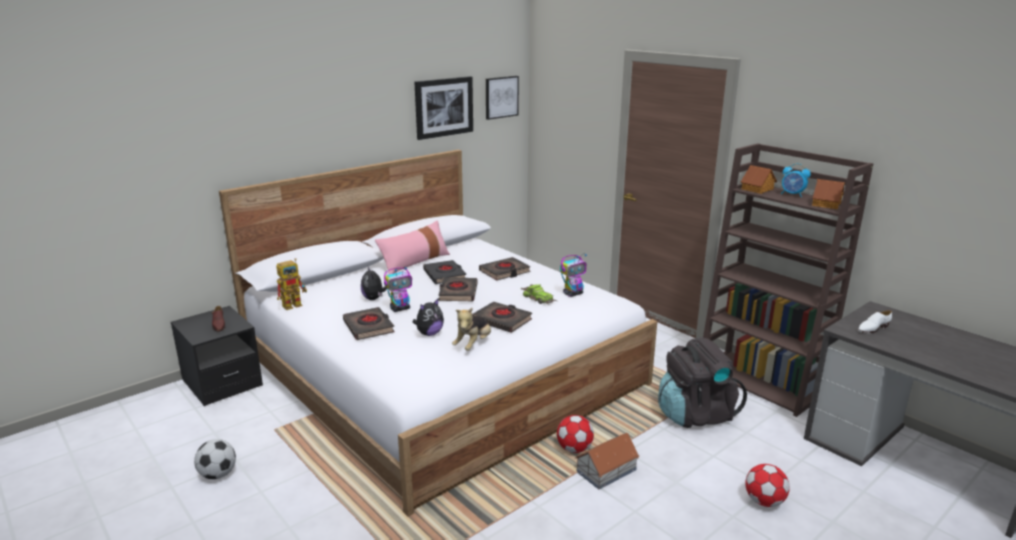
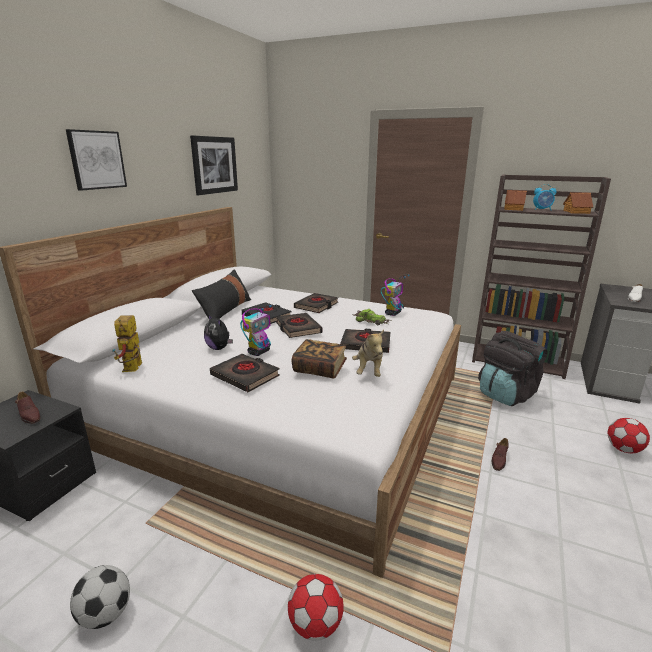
camera: 25 degrees left, 0 degrees up
toy robot [276,258,307,310] -> toy robot turned 150 degrees clockwise [112,315,142,372]
pink pillow [375,220,450,274] -> black pillow [192,269,251,319]
plush toy [413,299,444,336] -> book [292,339,347,379]
picture [486,76,519,120] -> picture moved to [66,129,127,191]
football [557,415,594,453] -> football moved to [288,574,343,640]
toy house [575,433,639,489] -> brown shoe [492,438,509,471]

